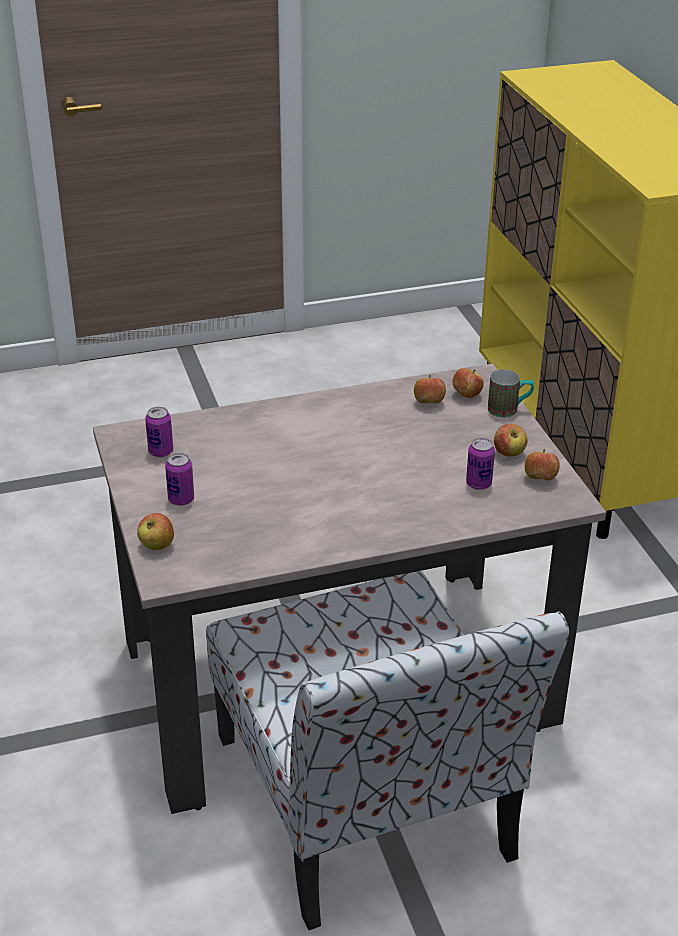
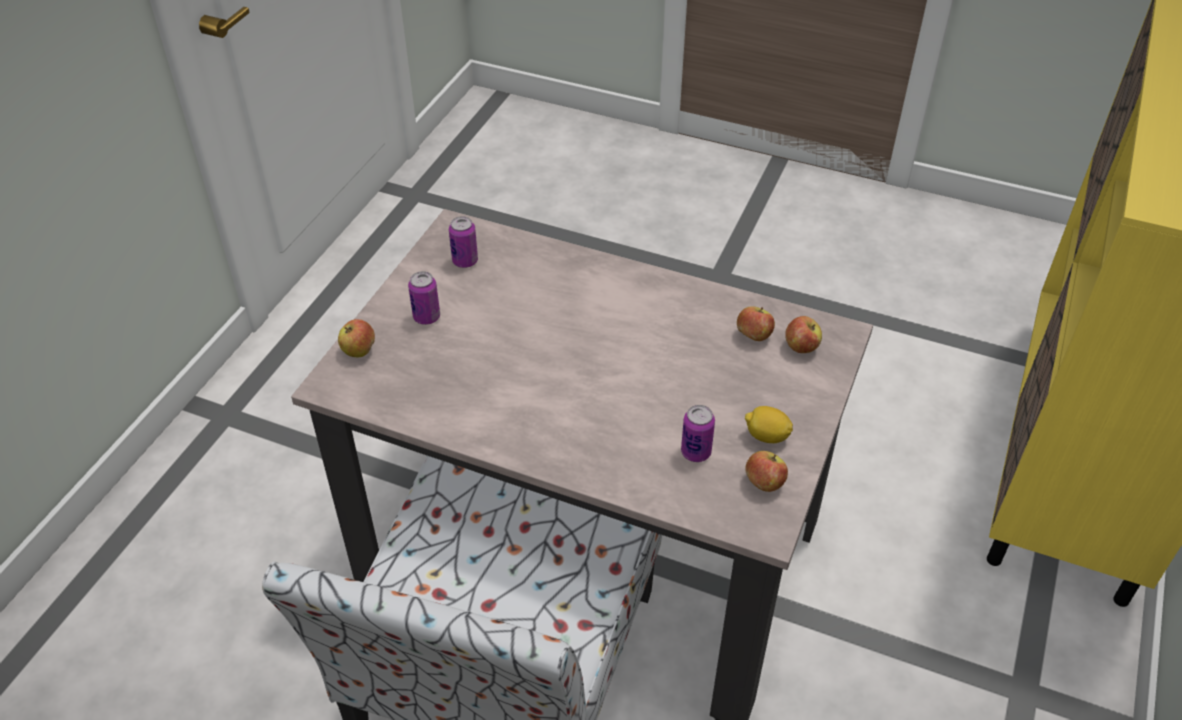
camera: 40 degrees right, 10 degrees up
mug [488,369,534,417] -> none
apple [494,423,527,457] -> lemon [745,406,793,443]

